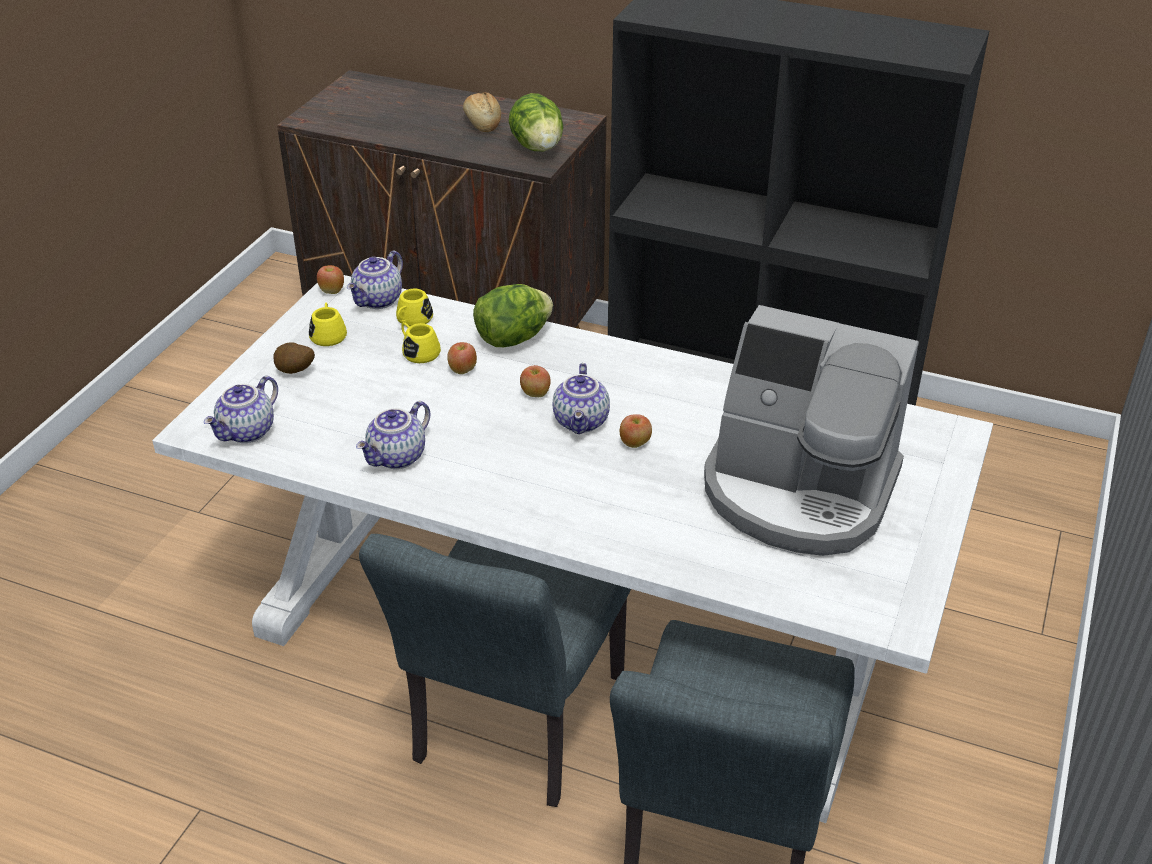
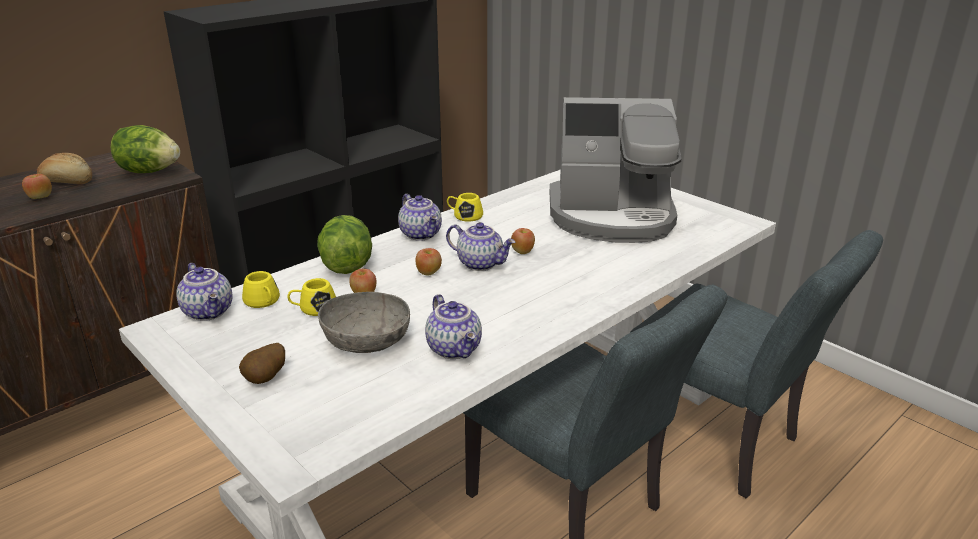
camera: 65 degrees left, 10 degrees down
teapot [204,376,278,443] -> teapot moved to [398,194,442,241]
yellow mug [309,303,347,346] -> yellow mug moved to [447,193,483,222]
apple [317,265,344,294] -> apple moved to [22,174,52,199]
coffee machine [704,305,919,556] -> coffee machine turned 45 degrees clockwise [550,97,681,243]
none -> grey bowl [318,292,410,353]

